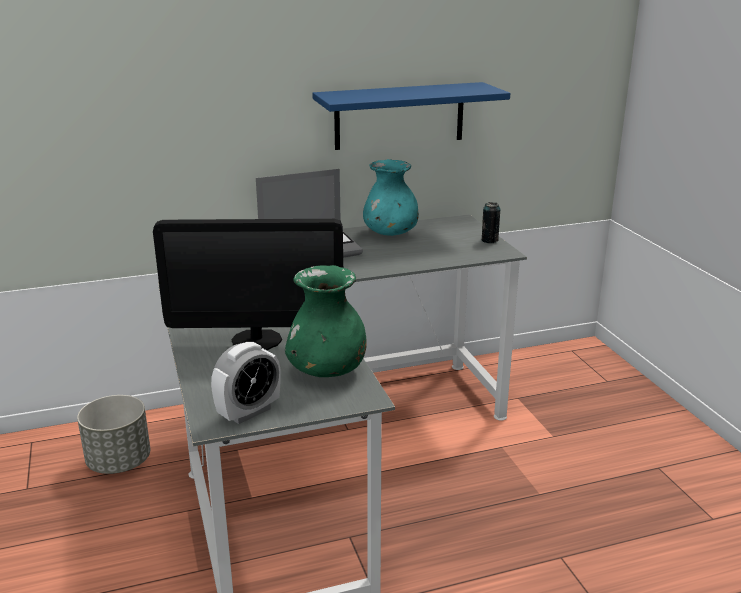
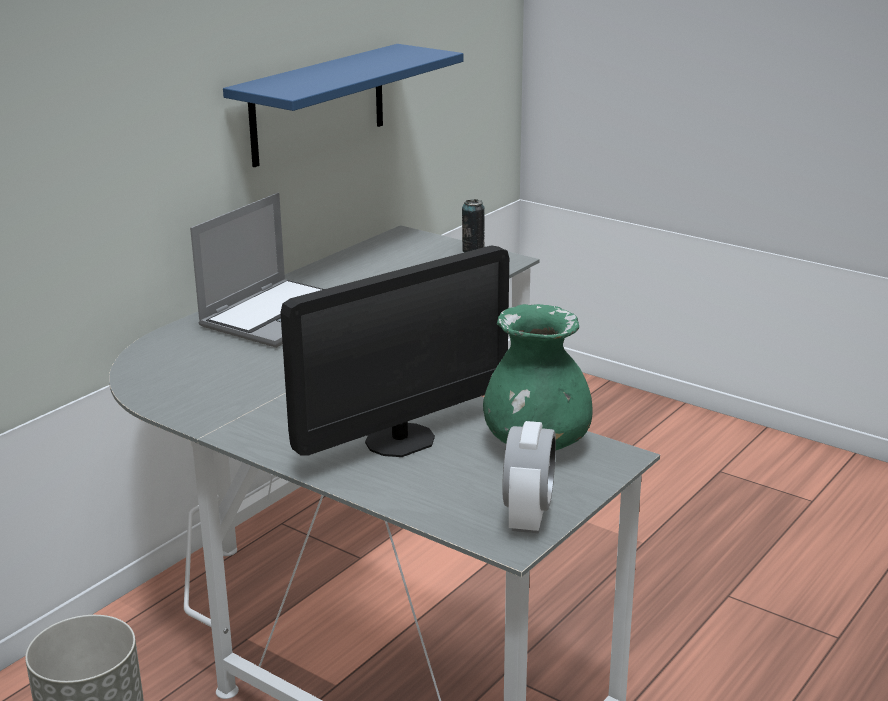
camera: 35 degrees left, 0 degrees up
turquoise vase [363,159,419,236] -> none

